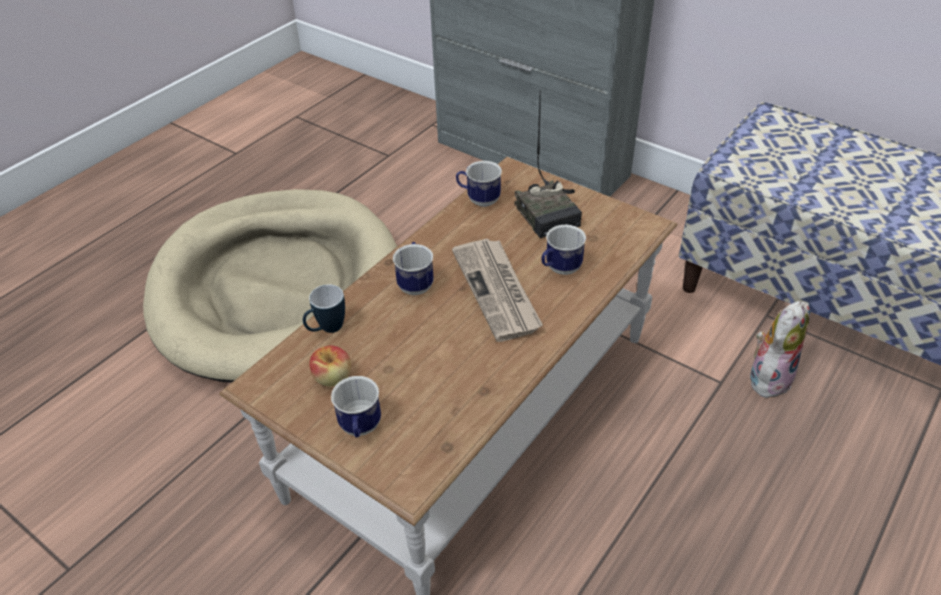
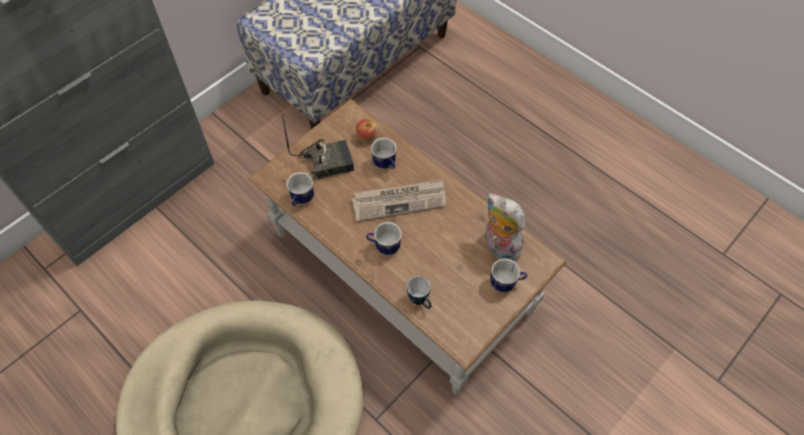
camera: 85 degrees left, 15 degrees up
apple [309,346,351,387] -> apple moved to [356,119,378,142]
plush toy [750,301,810,398] -> plush toy moved to [485,194,525,261]

